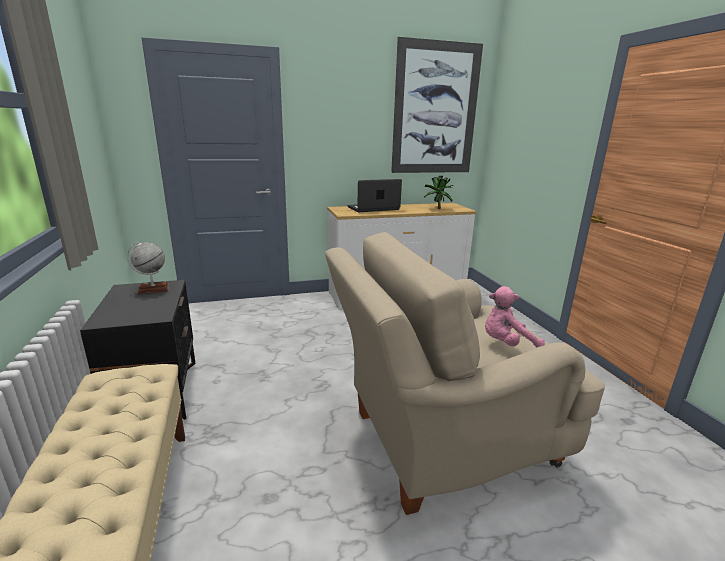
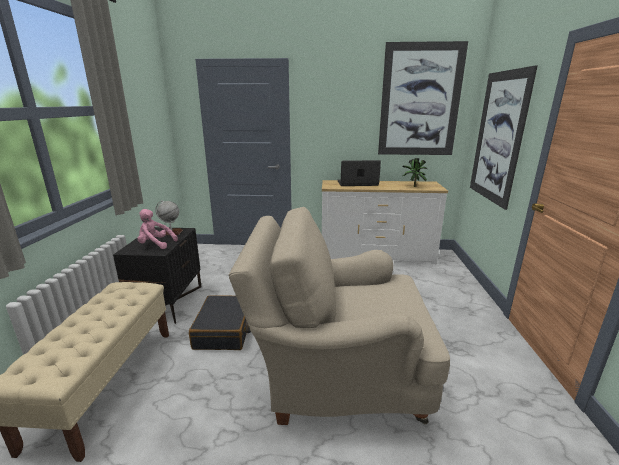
camera: 20 degrees right, 0 degrees up
pink plush toy [485,286,545,347] -> pink plush toy moved to [138,209,178,249]
none -> black suitcase [189,295,251,350]
none -> picture [470,65,538,210]

